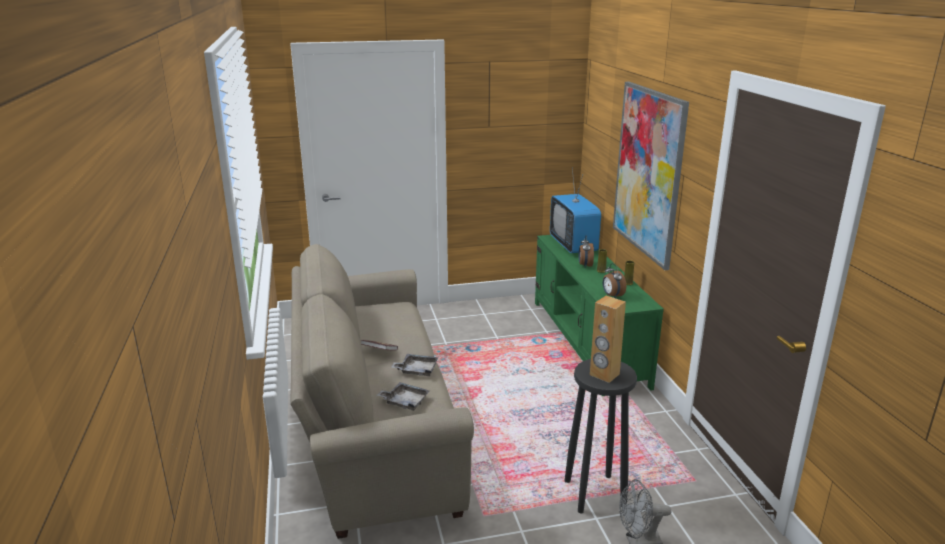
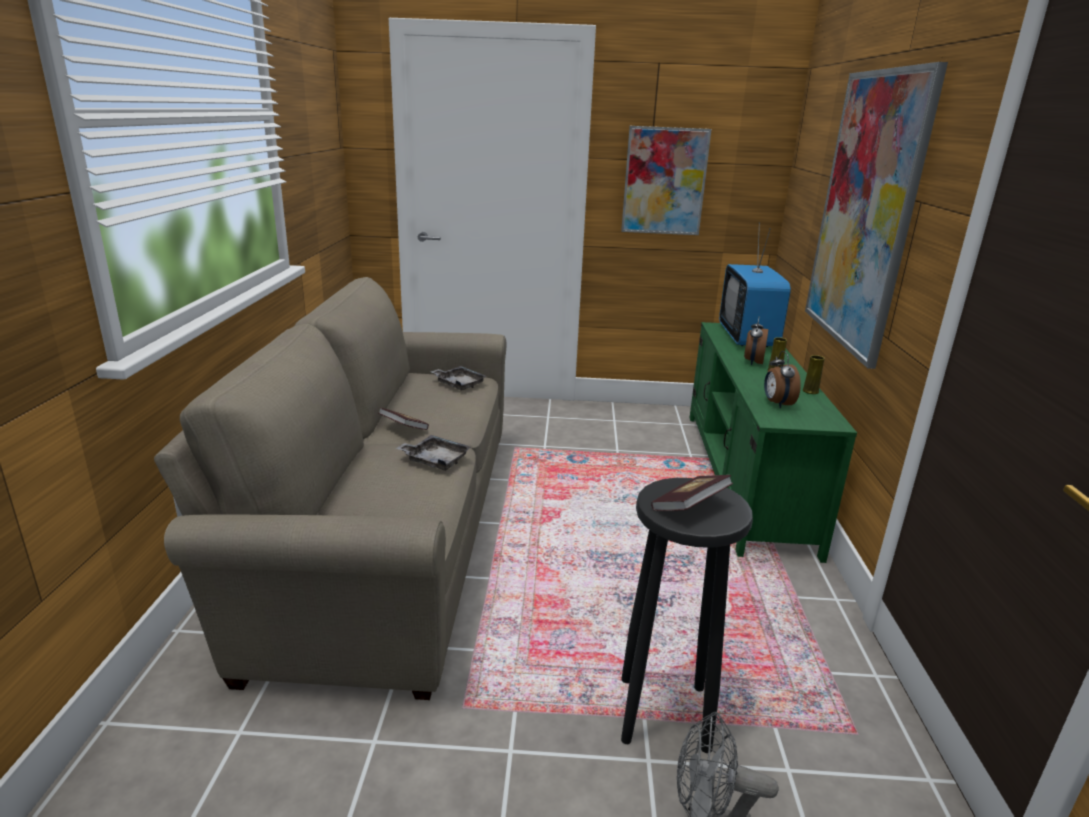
camera: 15 degrees right, 0 degrees up
grey tray [377,382,430,411] -> grey tray moved to [430,366,487,391]
brown speaker [590,296,626,383] -> book [651,475,733,511]
none -> picture [621,126,712,235]

